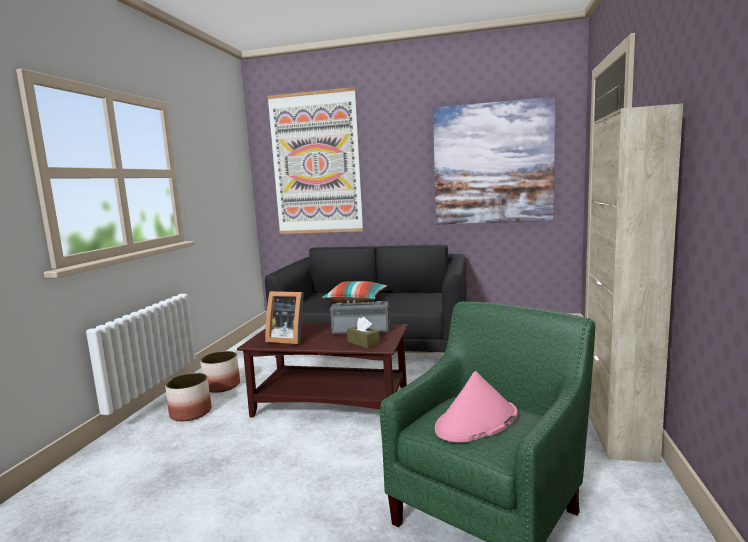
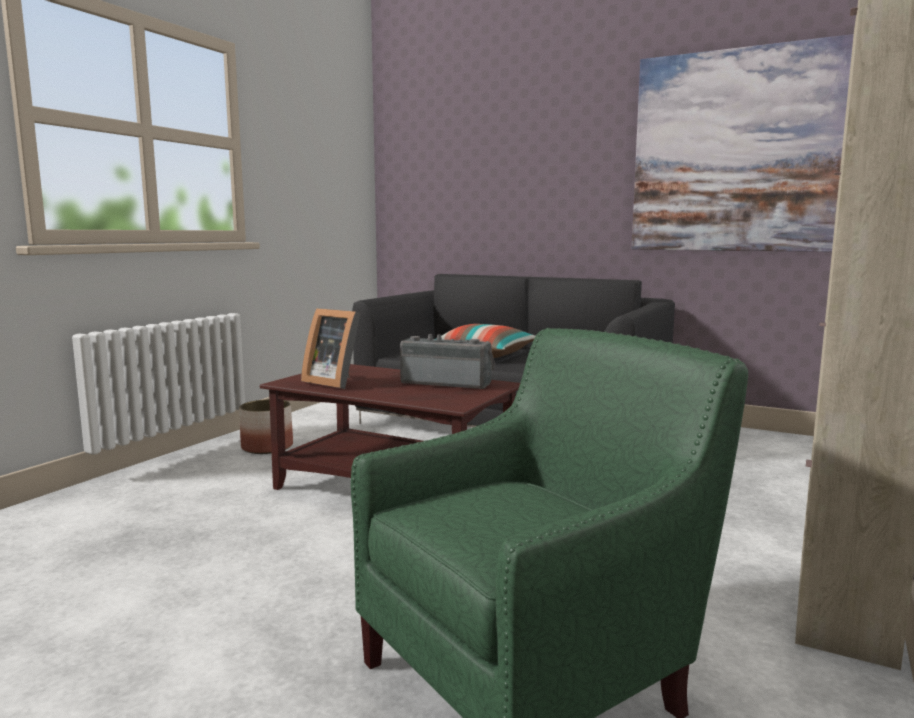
camera: 15 degrees right, 0 degrees up
planter [165,373,211,421] -> none
picture [267,87,363,234] -> none
brown tissue box [347,317,380,349] -> none
pink hat [435,371,517,443] -> none

